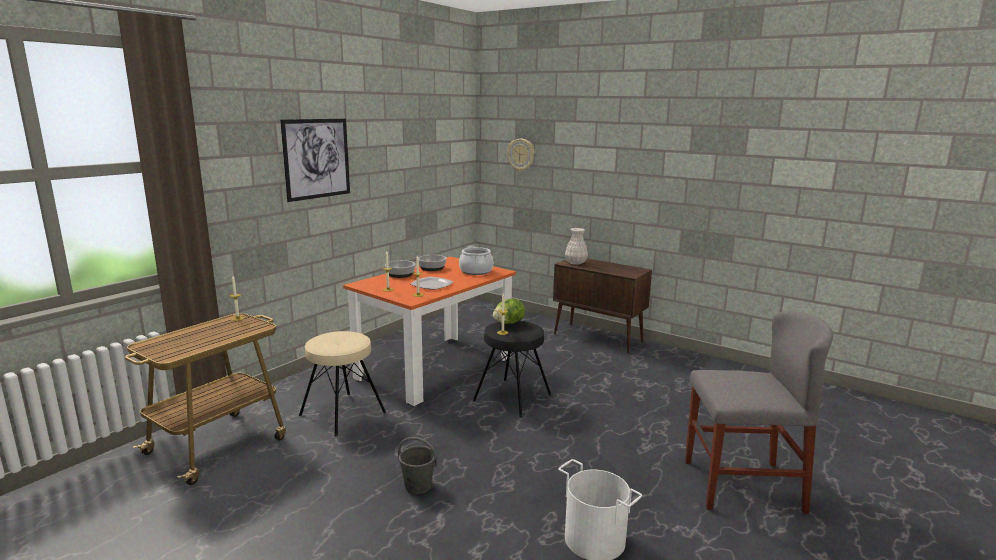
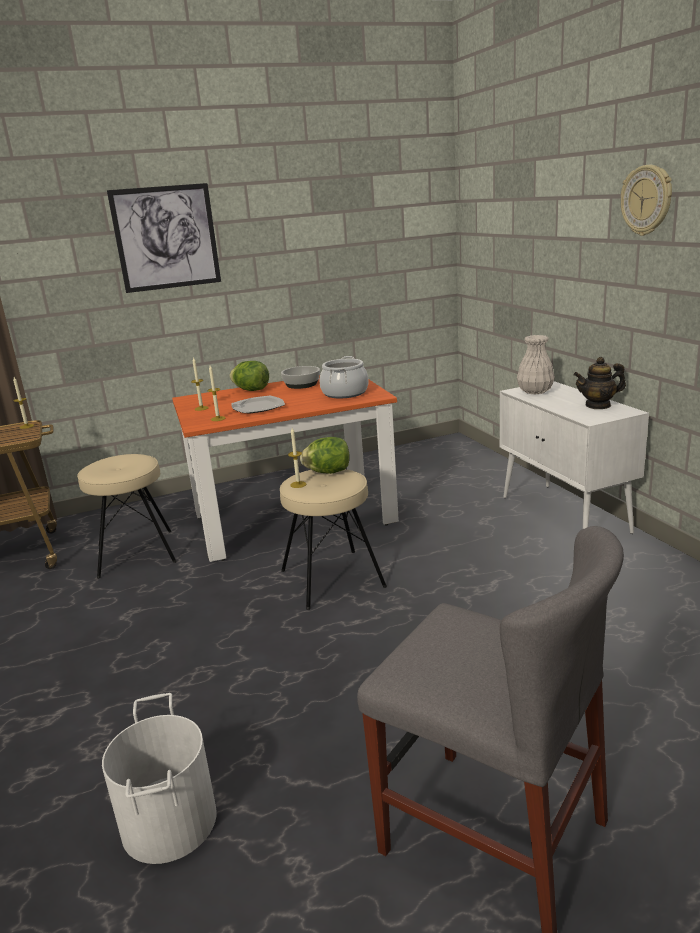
camera: 35 degrees right, 5 degrees up
bowl [385,260,416,278] -> lettuce [230,361,269,391]
grey bucket [398,437,437,495] -> none
black stool [473,321,551,418] -> beige stool [280,469,387,610]
wall clock [507,139,535,171] -> wall clock moved to [621,165,672,236]
brown cabinet [553,259,652,353] -> white cabinet [500,381,649,534]
none -> teapot [574,357,626,409]

